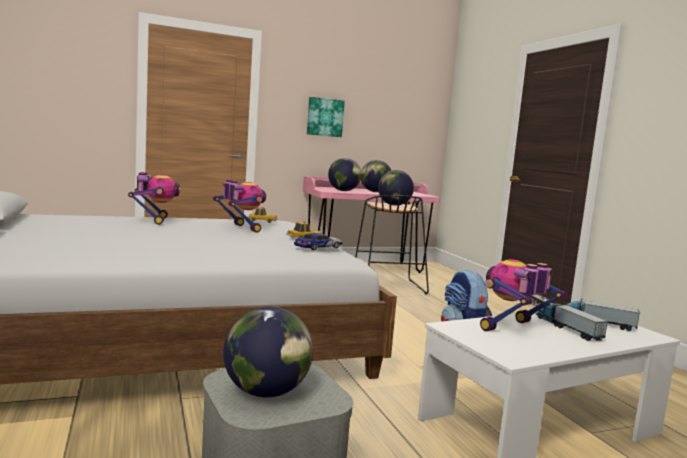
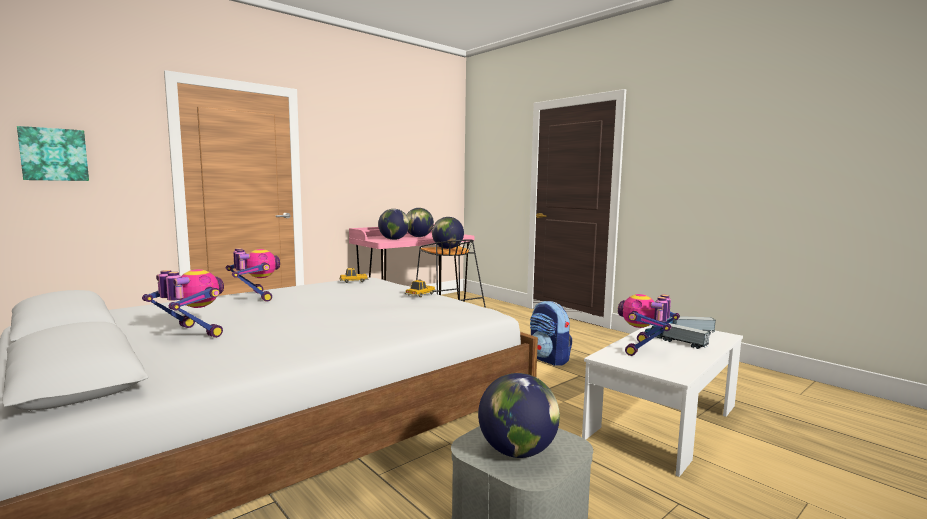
camera: 20 degrees left, 0 degrees up
toy robot [213,180,266,233] -> toy robot moved to [142,269,224,338]
toy car [294,232,342,250] -> none
picture [307,97,345,137] -> picture moved to [17,126,89,181]

